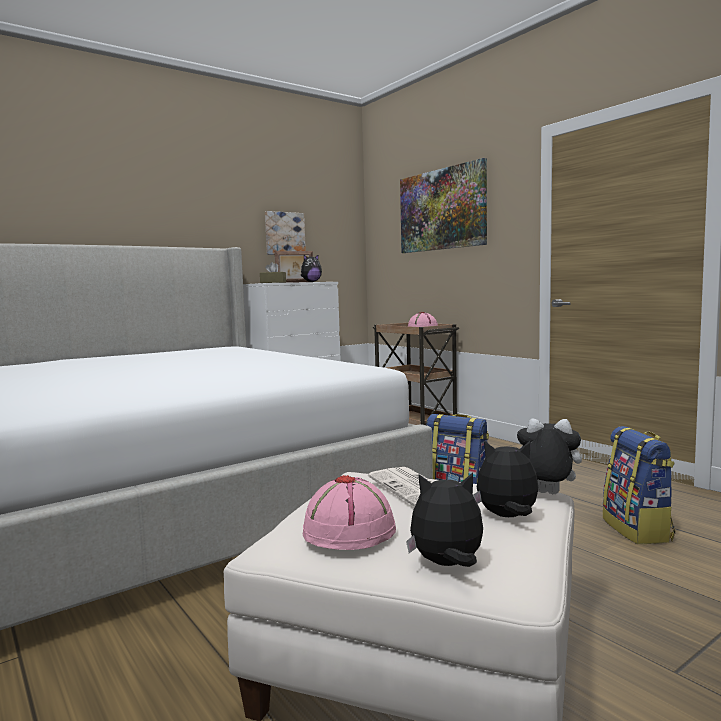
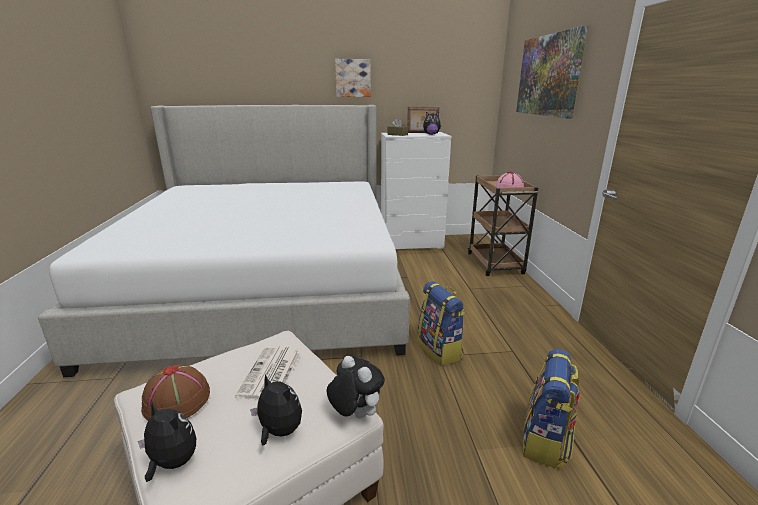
camera: 30 degrees right, 15 degrees up
picture [265,211,306,255] -> picture moved to [335,59,371,97]
pink hat [303,475,396,550] -> brown hat [141,364,210,421]

